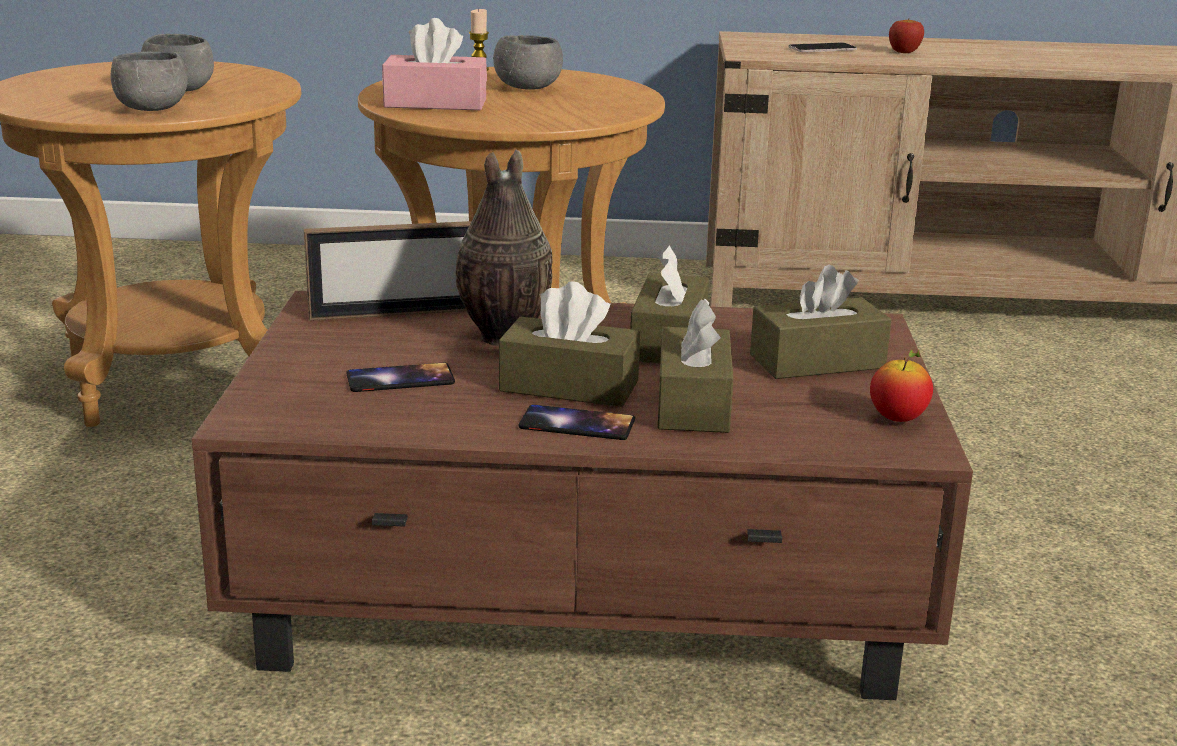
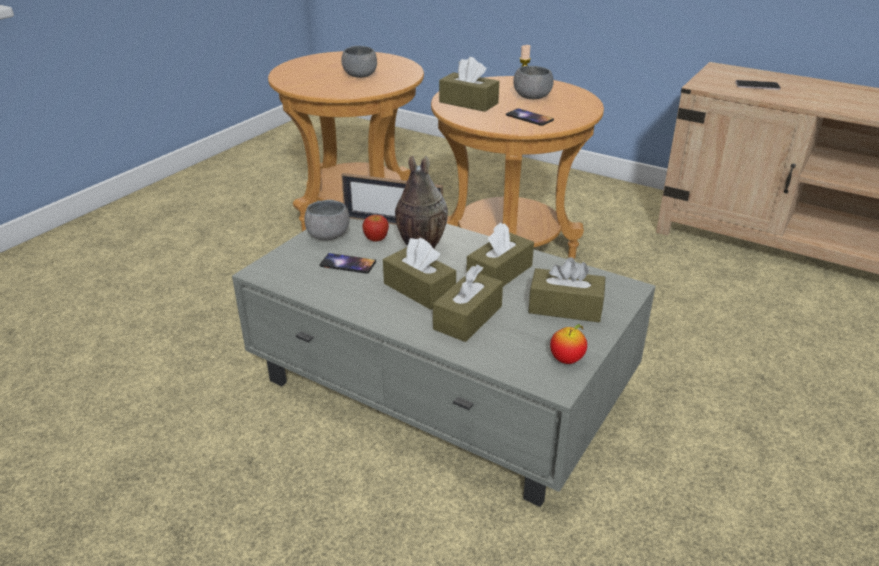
camera: 30 degrees right, 10 degrees up
grey bowl [111,52,188,111] -> grey bowl moved to [304,200,350,241]
brown coffee table [192,291,973,700] -> grey coffee table [232,218,656,507]
pink tissue box [382,18,487,110] -> brown tissue box [439,57,499,112]
phone [518,405,635,440] -> phone moved to [506,108,554,126]
apple [889,18,924,53] -> apple moved to [362,215,389,242]

